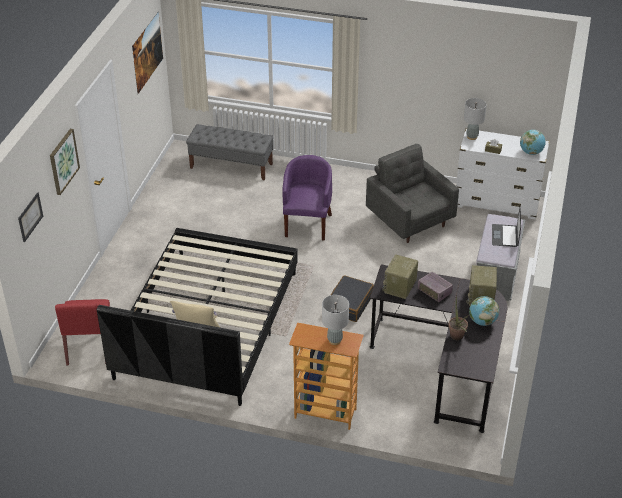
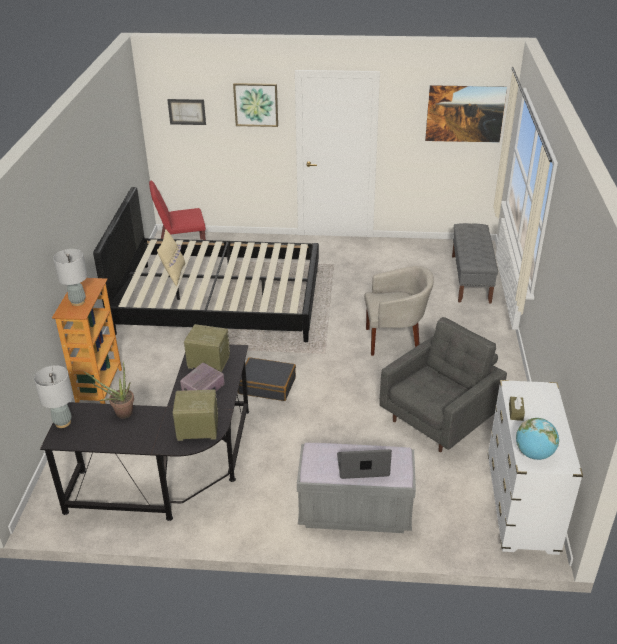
camera: 80 degrees right, 5 degrees down
purple armchair [283,155,332,240] -> beige armchair [364,266,434,356]
grey table lamp [464,98,487,140] -> grey table lamp moved to [34,365,73,428]
globe [469,296,499,326] -> none

